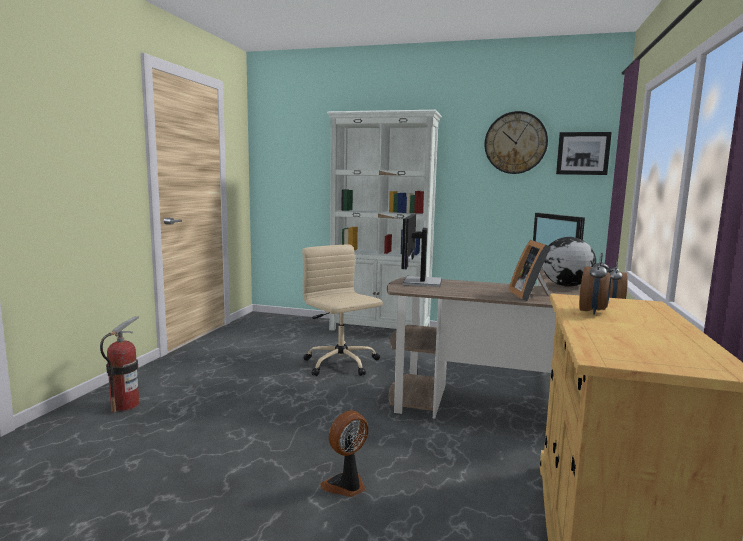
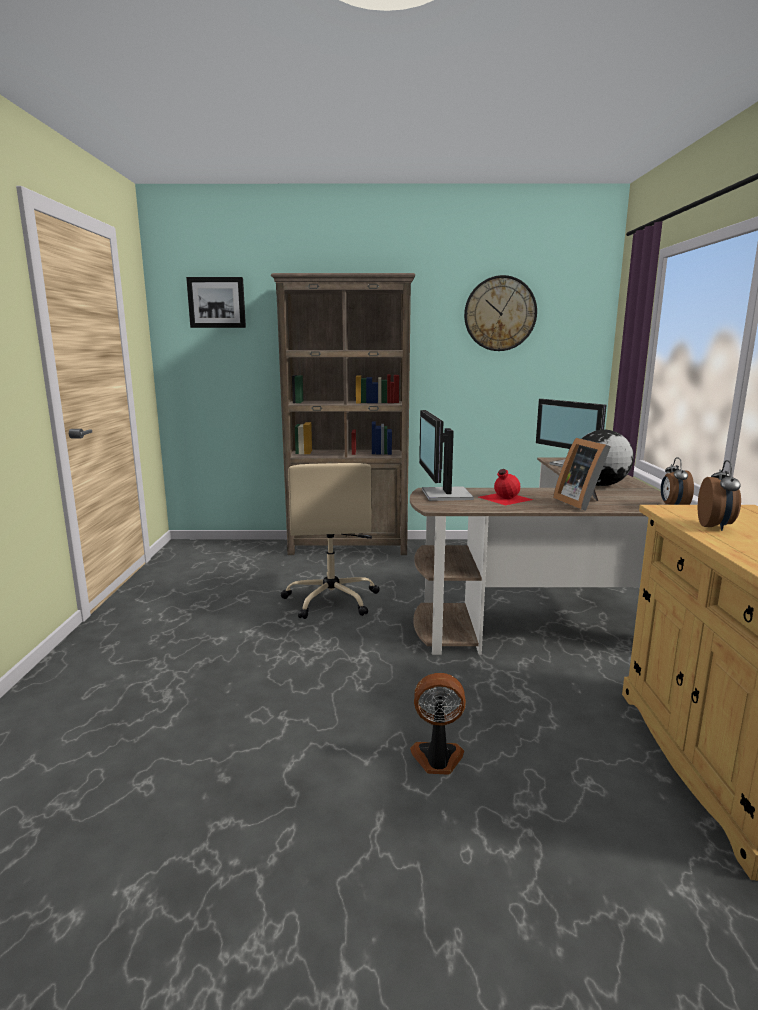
camera: 15 degrees left, 5 degrees up
fire extinguisher [100,316,139,412] -> none
beige office chair [302,245,383,376] -> beige office chair turned 135 degrees counterclockwise [281,463,380,619]
fan [320,410,368,497] -> fan turned 60 degrees clockwise [410,673,466,775]
white bookcase [327,110,442,331] -> brown bookcase [271,273,415,555]
picture [556,132,612,175] -> picture moved to [186,277,246,328]
none -> red bottle [479,469,533,505]

